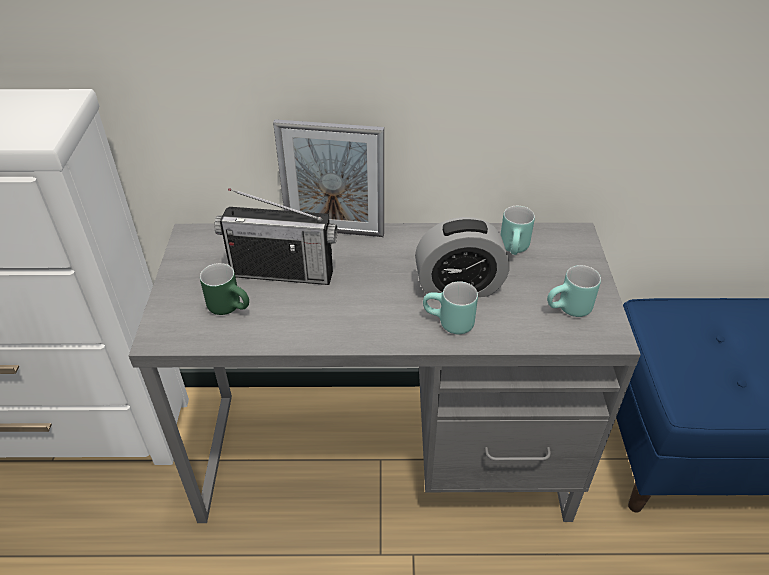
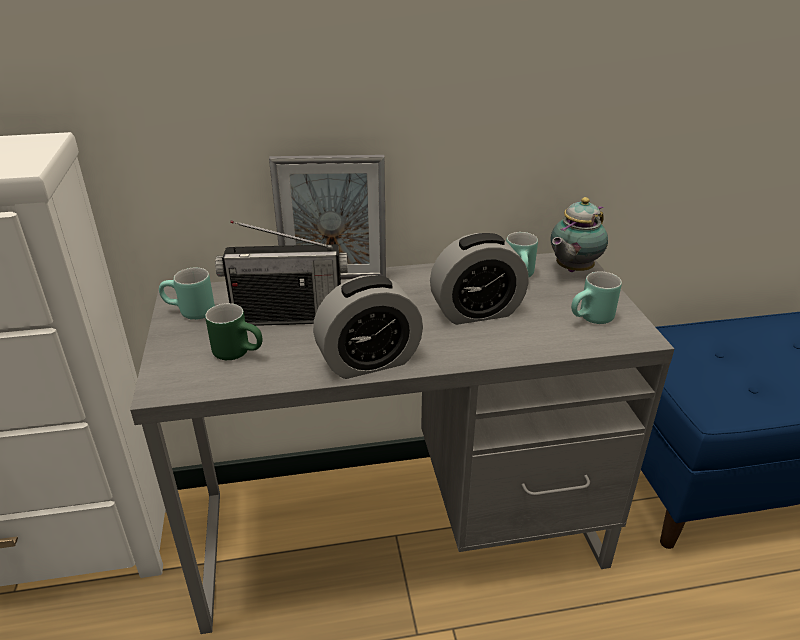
camera: 10 degrees left, 10 degrees down
turquoise mug [423,281,478,335] -> turquoise mug moved to [159,268,215,320]
none -> alarm clock [313,275,423,379]
none -> teapot [551,197,608,272]

